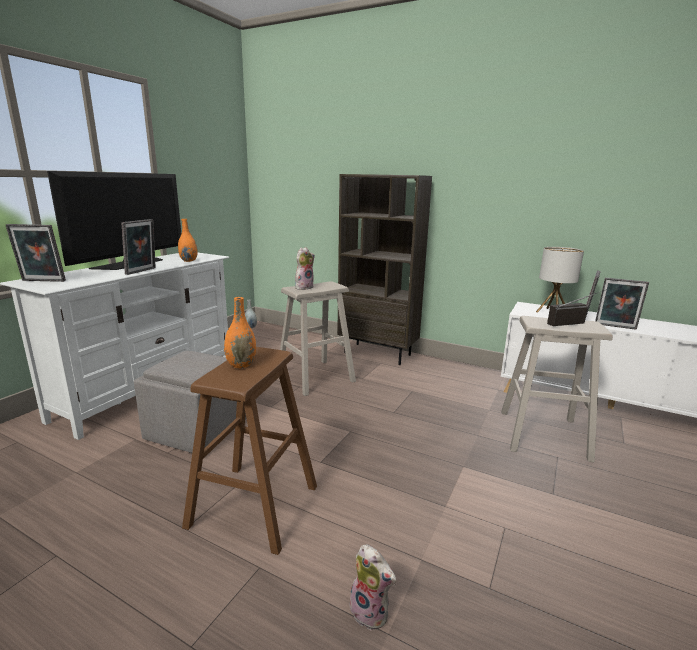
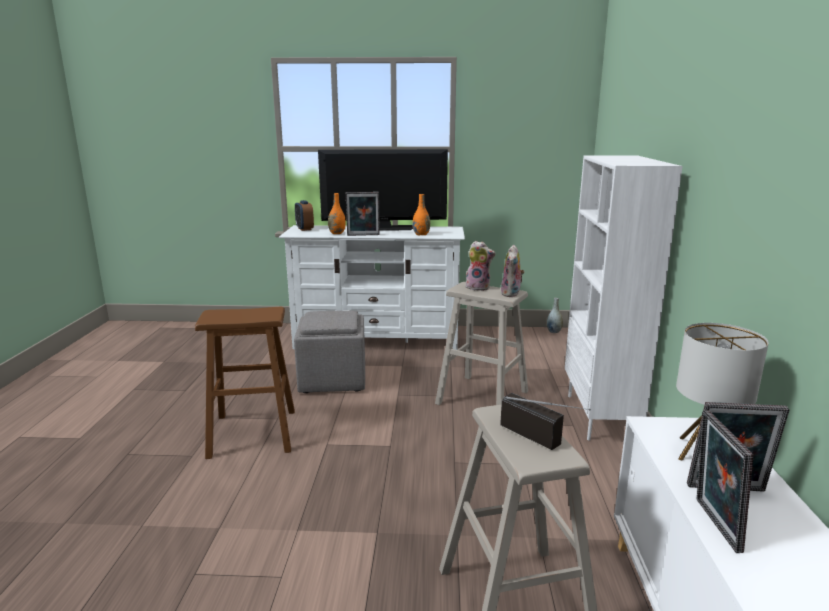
camera: 65 degrees right, 0 degrees up
picture frame [6,224,66,282] -> alarm clock [295,200,314,231]
orange vase [224,297,256,368] -> orange vase moved to [328,193,346,234]
brown bookcase [337,174,432,365] -> white bookcase [565,155,683,440]
plush toy [349,544,396,631] -> plush toy moved to [501,245,525,297]

